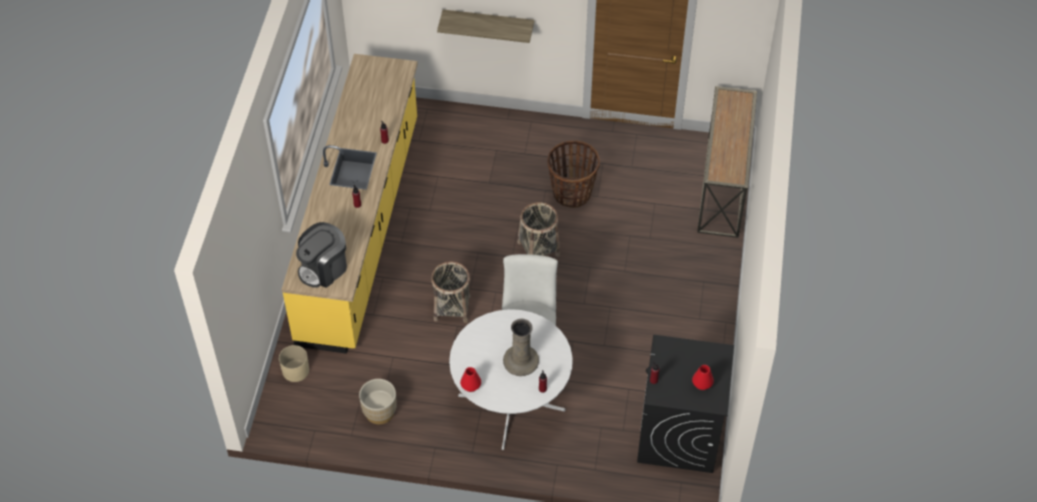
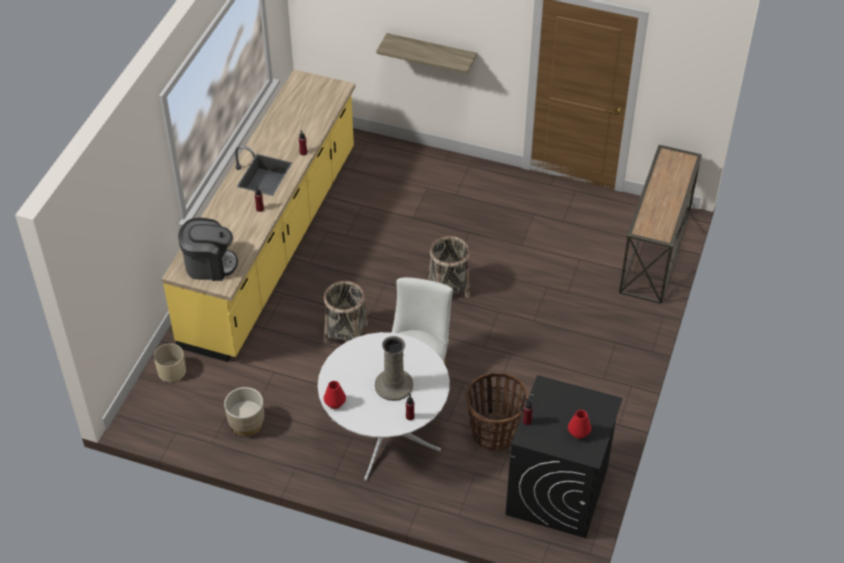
camera: 10 degrees right, 5 degrees down
coffee machine [296,222,347,288] -> coffee machine turned 150 degrees counterclockwise [178,218,238,281]
basket [547,140,600,208] -> basket moved to [466,372,528,451]

